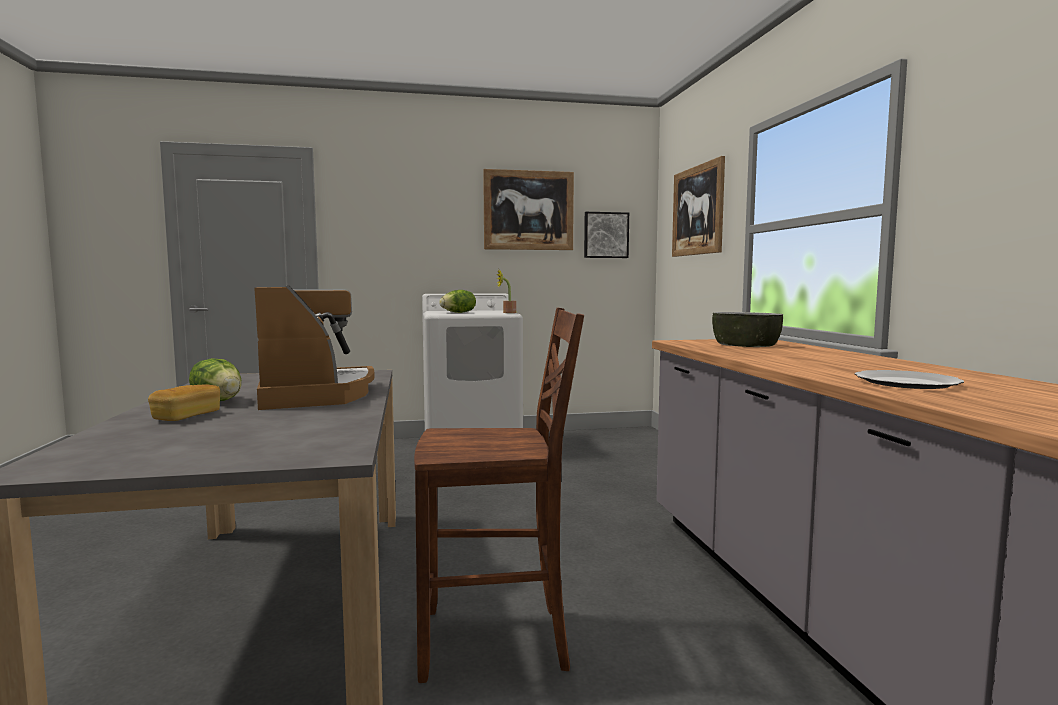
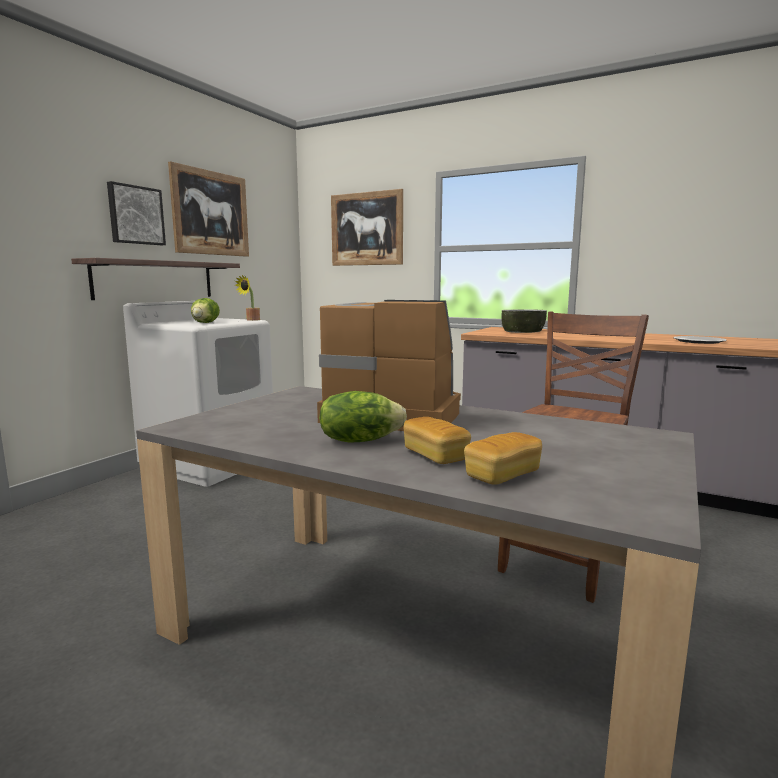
camera: 50 degrees left, 5 degrees up
picture [584,212,629,258] -> picture moved to [107,181,166,245]
none -> shelf [71,258,240,300]
none -> bread [464,432,542,485]

